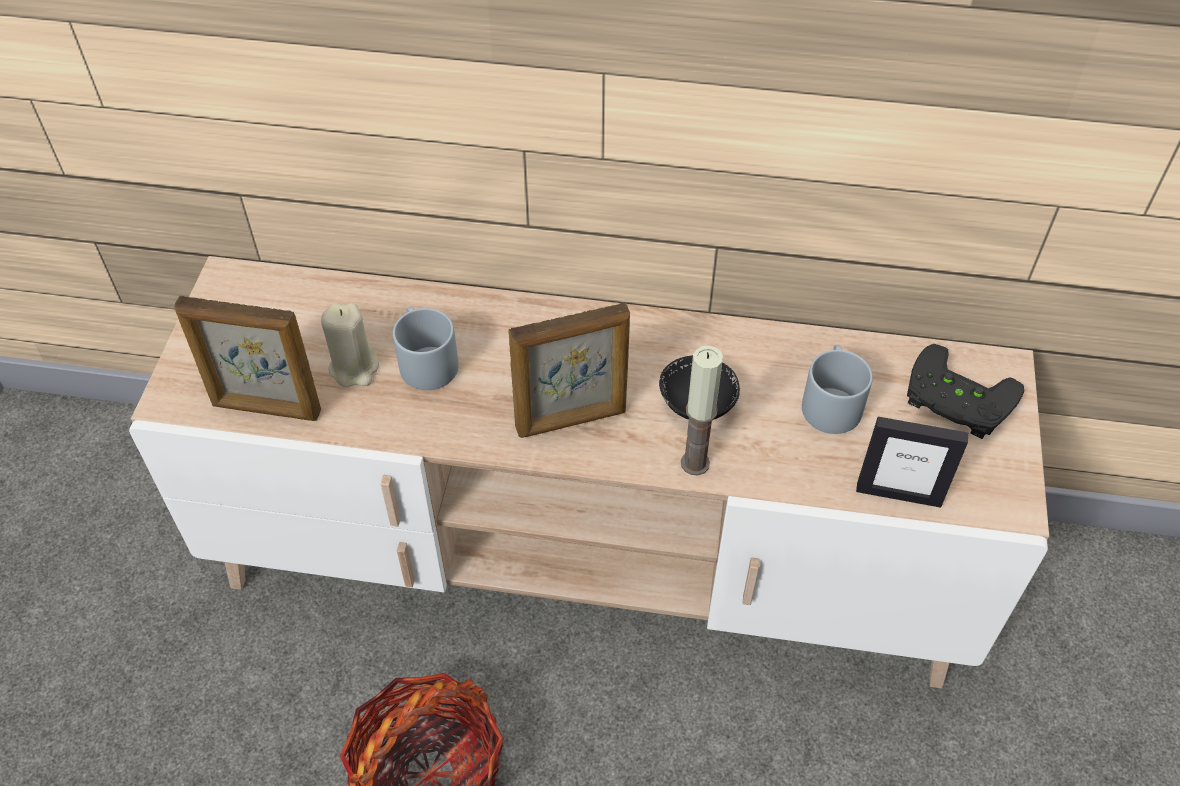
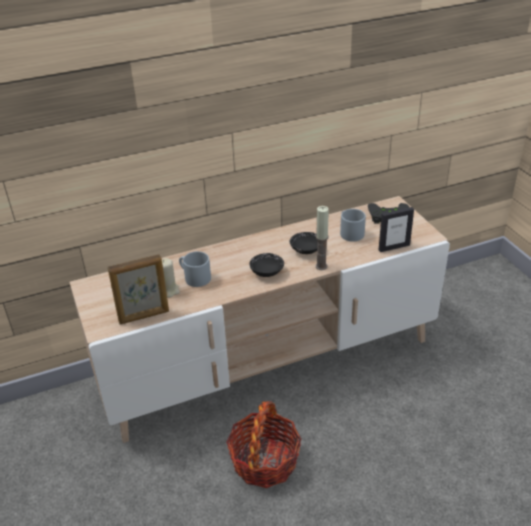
camera: 30 degrees left, 15 degrees down
picture frame [508,303,630,438] -> black bowl [249,253,284,277]

